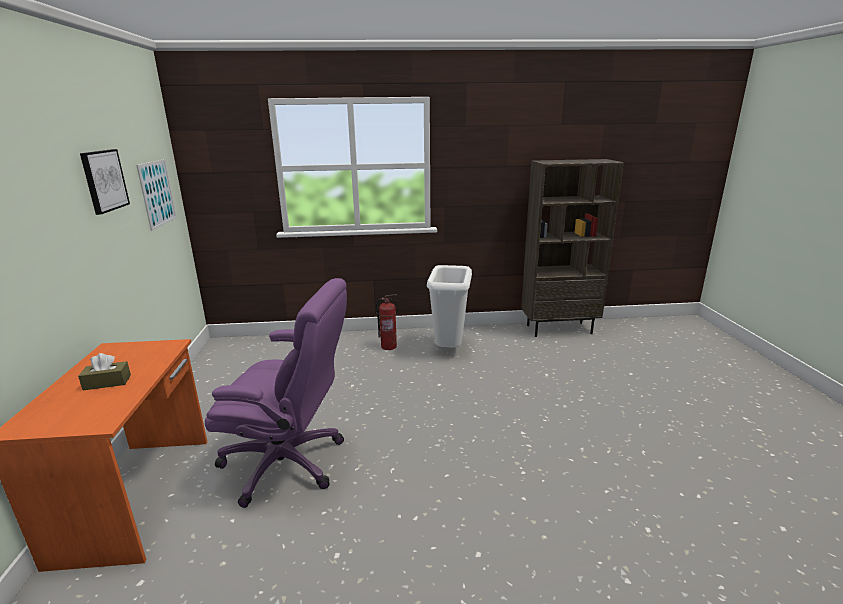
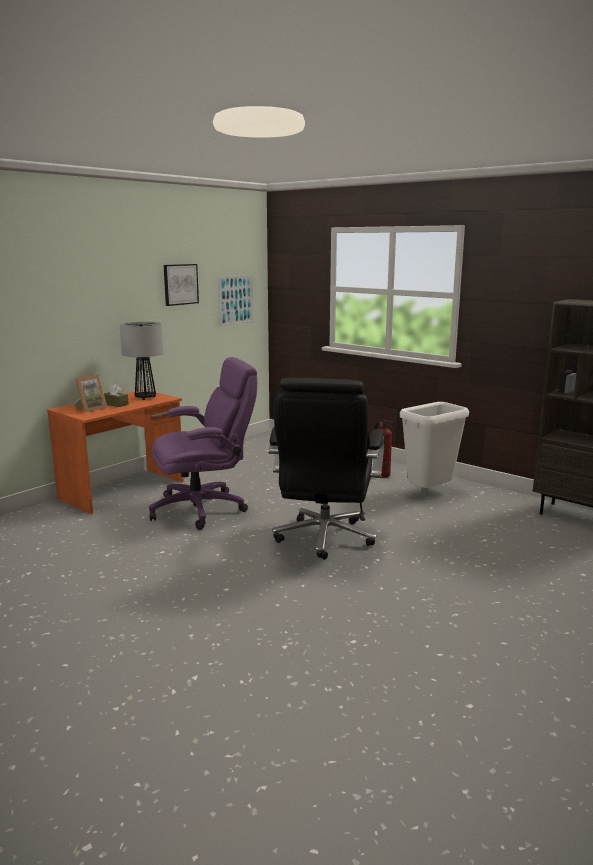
camera: 45 degrees right, 5 degrees down
purple office chair [205,278,347,508] -> purple office chair turned 75 degrees counterclockwise [149,357,257,530]
none -> picture frame [75,375,107,413]
none -> table lamp [120,322,163,400]
none -> black office chair [268,378,385,560]

